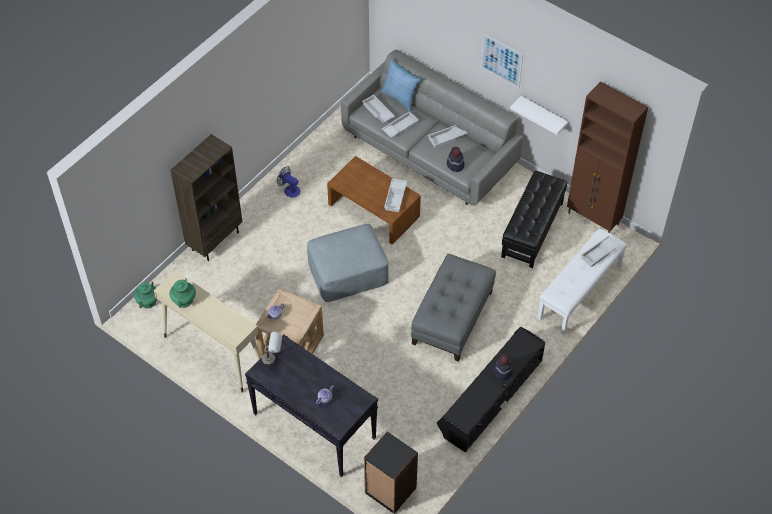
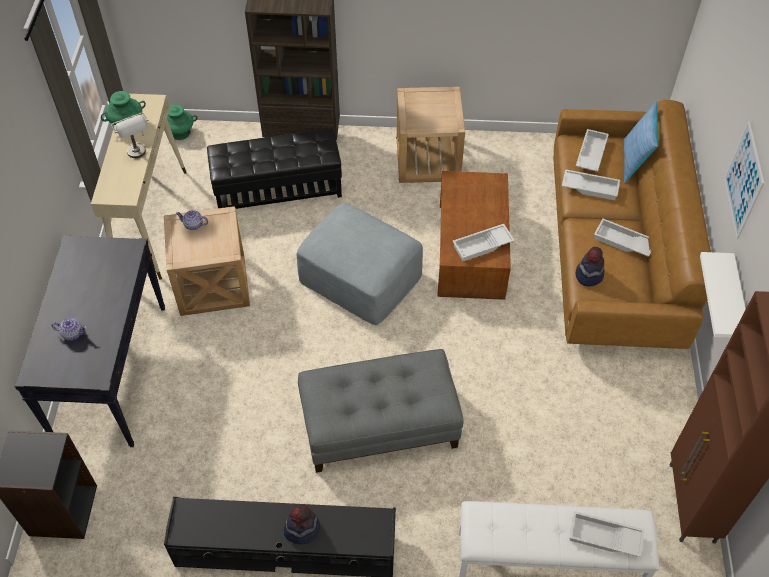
camera: 55 degrees right, 0 degrees up
grey table lamp [262,331,282,365] -> grey table lamp moved to [111,113,149,158]
fan [277,167,300,198] -> beige side table [396,87,465,183]
grey sofa [341,50,523,206] -> brown sofa [553,100,711,349]
black ottoman [501,170,567,268] -> black ottoman moved to [207,129,342,209]

